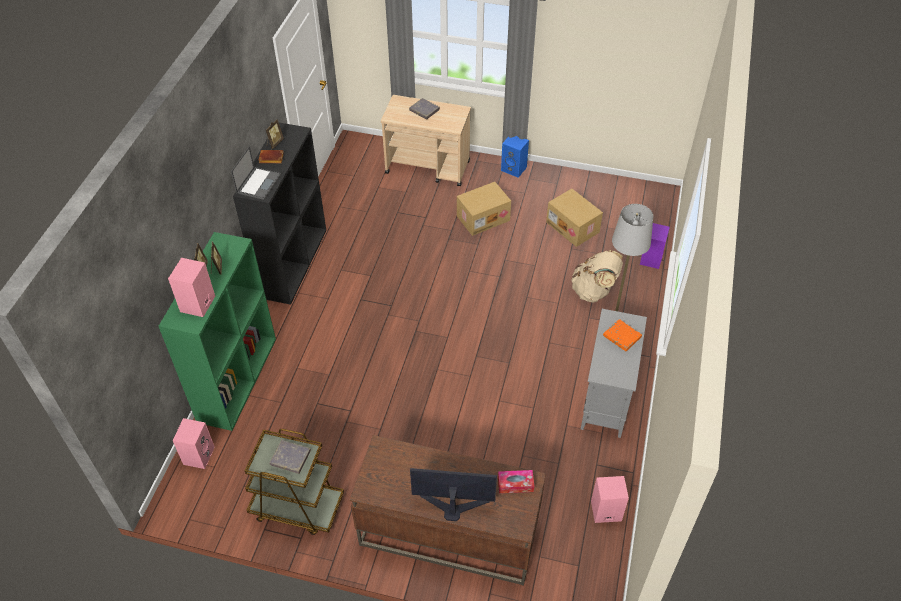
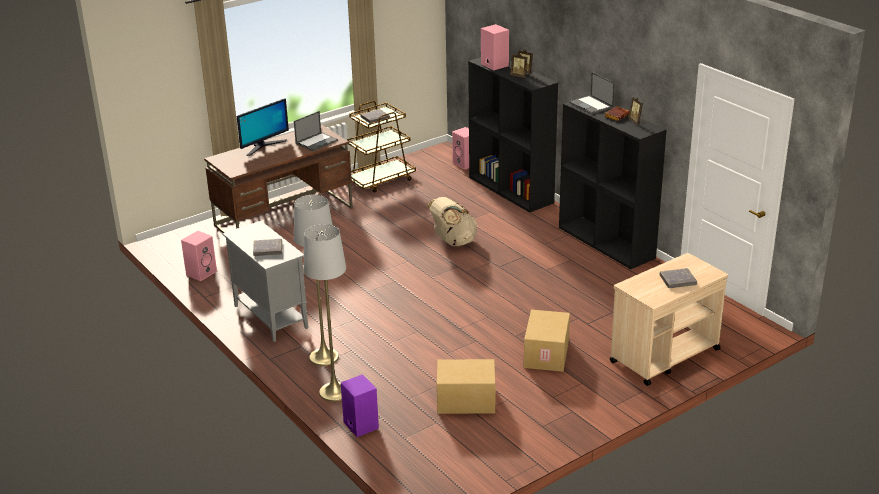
camera: 130 degrees right, 20 degrees down
green bookcase [158,232,276,431] -> black bookcase [468,57,558,212]
tissue box [498,470,534,493] -> none
blue speaker [501,136,529,178] -> none
beige backpack [571,250,623,302] -> beige backpack moved to [427,197,478,246]
orange book [603,319,642,351] -> grey book [253,239,282,256]
none -> laptop [294,111,338,151]
none -> grey floor lamp [303,224,346,402]

